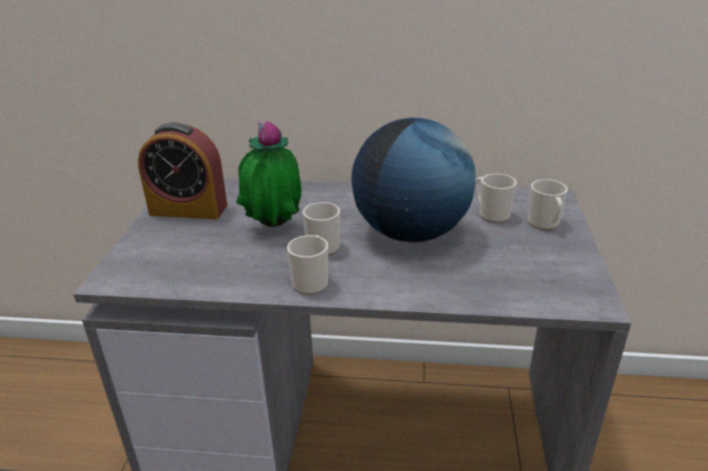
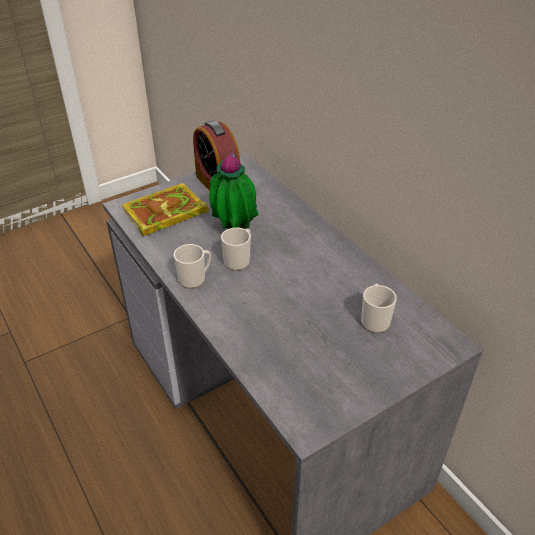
camera: 50 degrees right, 10 degrees up
globe [351,118,476,242] -> none
mug [527,179,568,230] -> none
none -> book [122,183,209,237]

